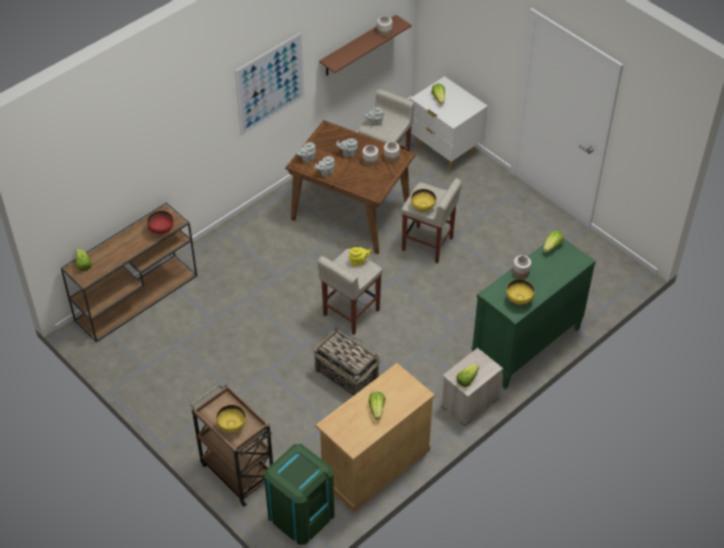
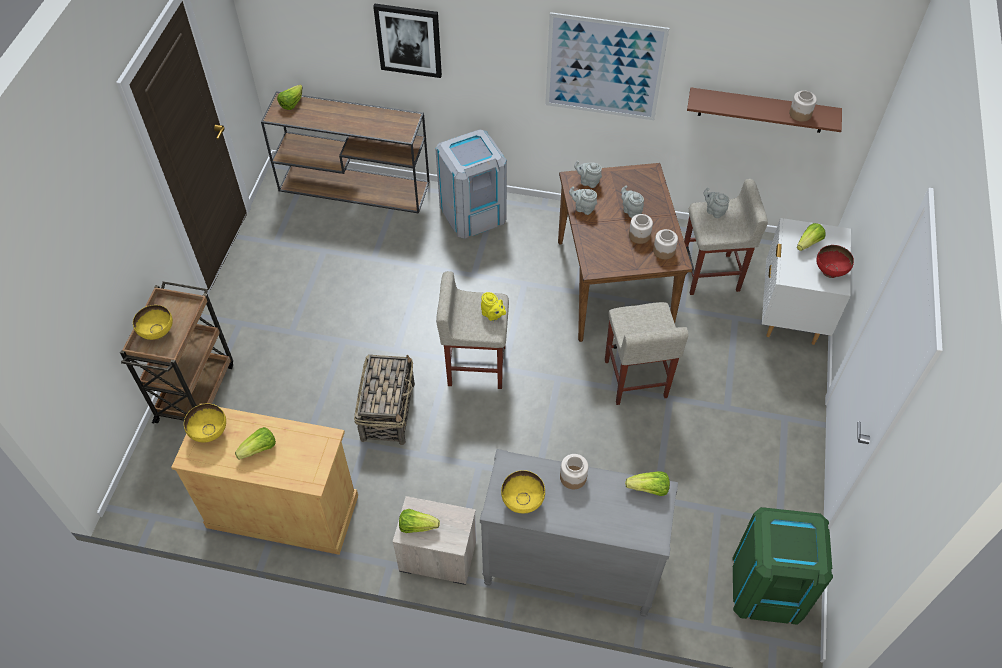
camera: 55 degrees right, 5 degrees up
red bowl [147,211,174,235] -> red bowl moved to [816,245,854,278]
green trash can [264,444,334,545] -> green trash can moved to [732,507,833,625]
yellow bowl [411,189,436,212] -> yellow bowl moved to [184,403,226,442]
green dresser [471,239,596,390] -> grey dresser [480,449,678,617]
none -> picture [373,4,442,78]
none -> grey trash can [436,129,507,239]

